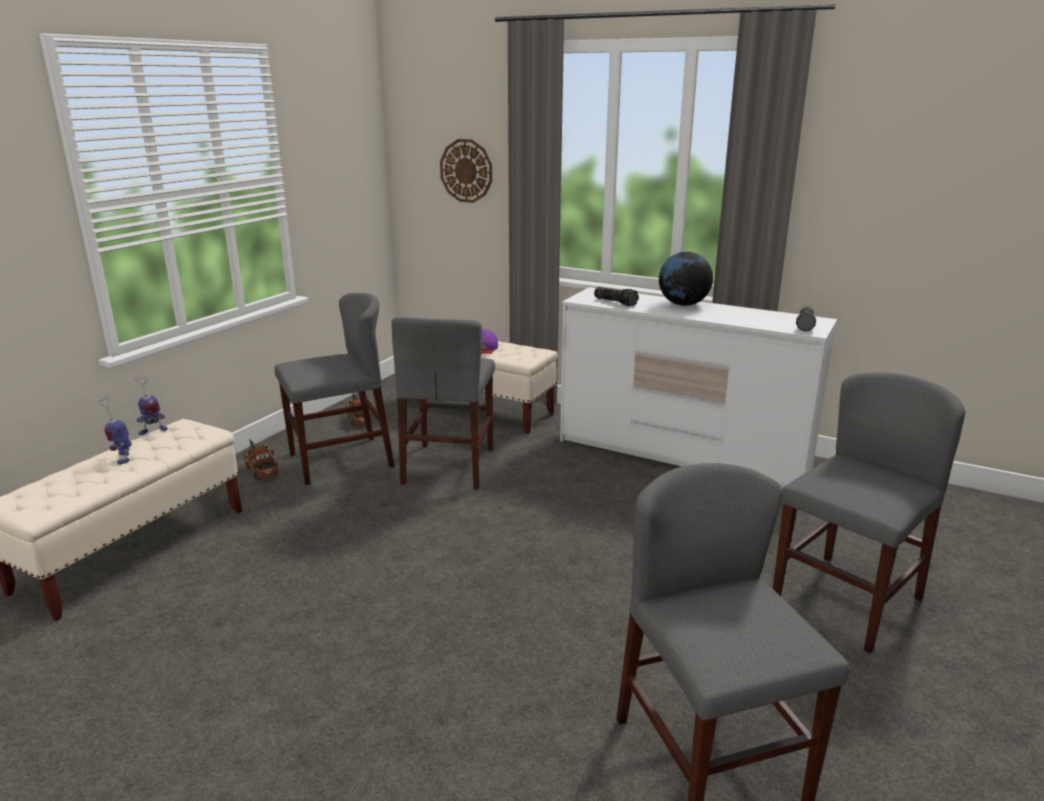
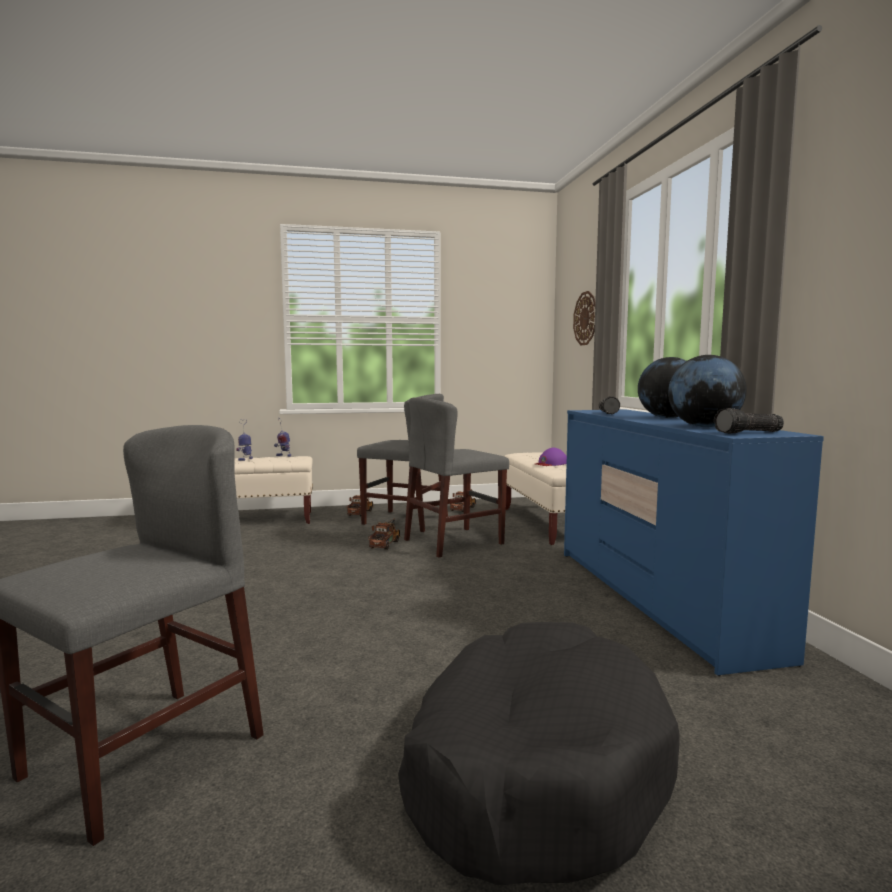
camera: 50 degrees right, 15 degrees down
white dresser [560,287,837,489] -> blue dresser [564,409,824,676]
grey chair [773,372,966,653] -> black dog bed [398,622,680,885]
none -> toy truck [368,518,400,550]
none -> globe [668,355,747,427]

